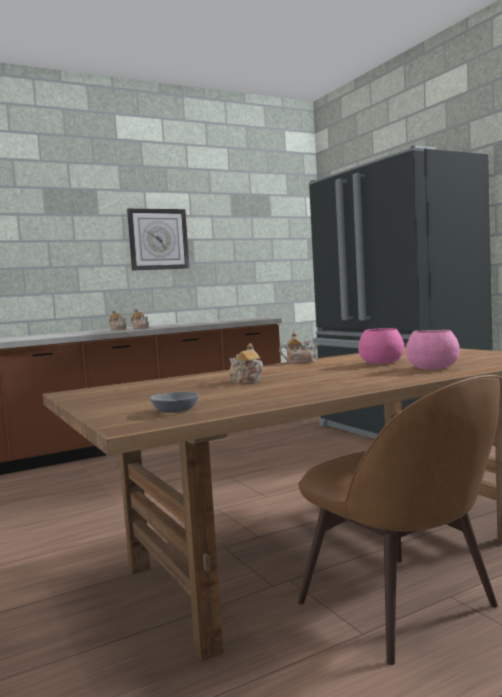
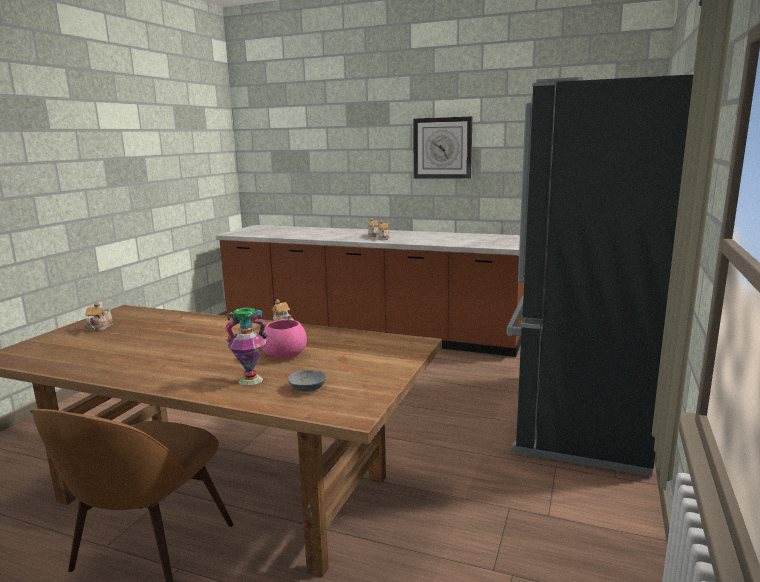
camera: 50 degrees right, 10 degrees up
grey bowl [150,392,199,413] -> grey bowl moved to [288,370,326,392]
teapot [229,343,263,383] -> teapot moved to [85,302,113,332]
pink bowl [406,330,460,369] -> vase [225,308,267,386]

